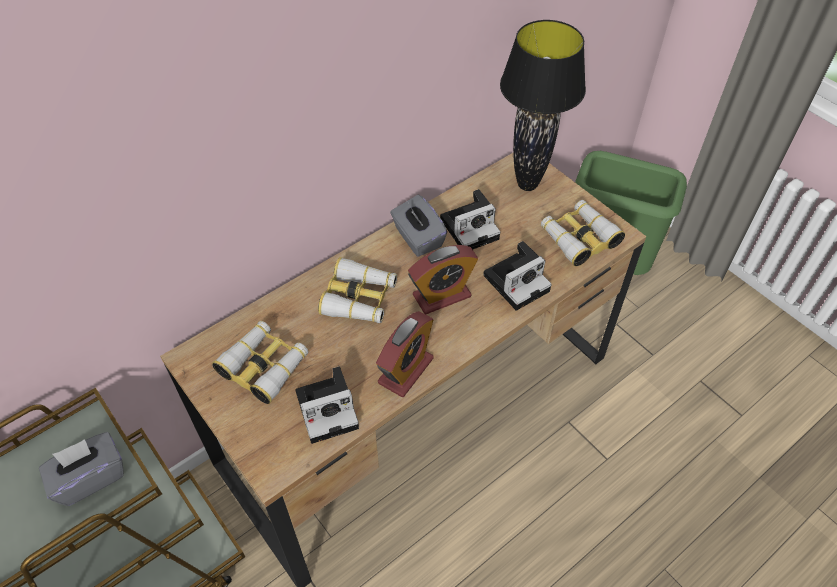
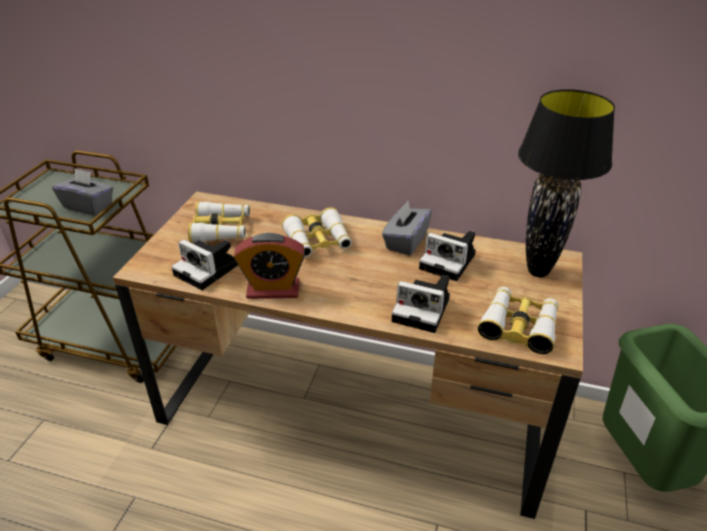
camera: 55 degrees right, 15 degrees down
alarm clock [408,245,478,314] -> none

